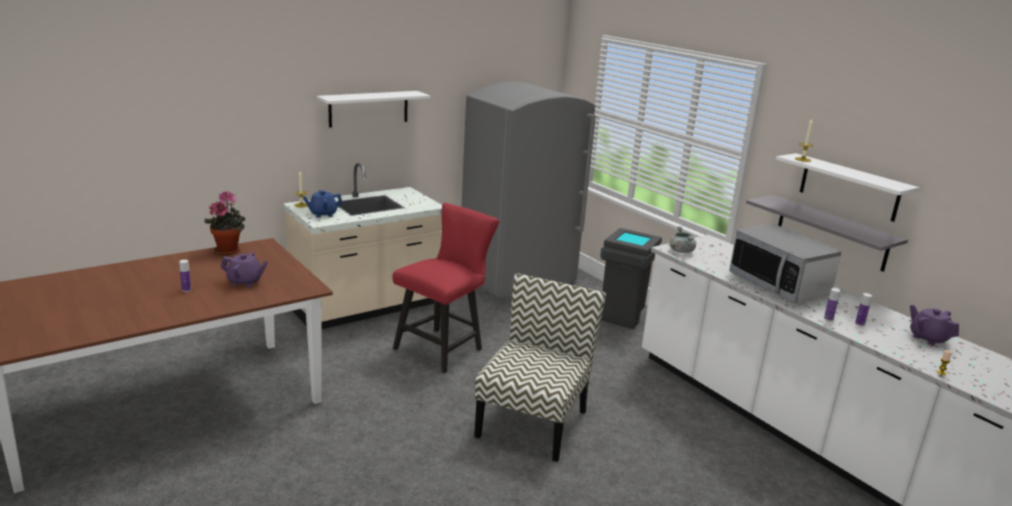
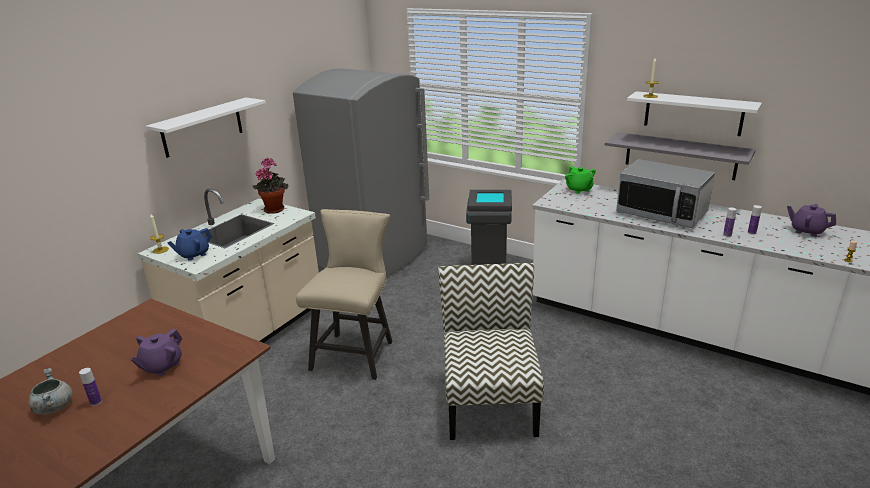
camera: 20 degrees left, 5 degrees up
potted plant [204,191,246,255] -> potted plant moved to [253,157,289,214]
purple teapot [221,252,268,287] -> purple teapot turned 135 degrees clockwise [130,328,182,376]
red chair [392,203,499,373] -> beige chair [296,209,393,380]
grey cooking pot [670,226,696,253] -> grey cooking pot moved to [29,368,72,415]
none -> green teapot [565,166,596,194]

